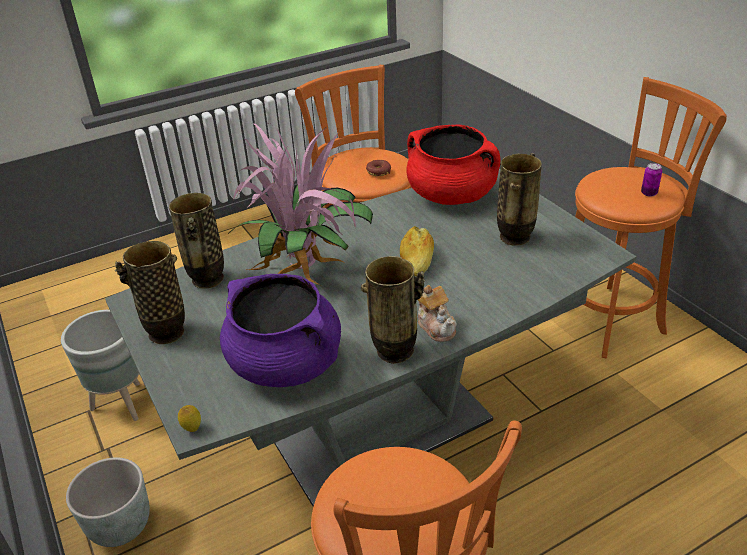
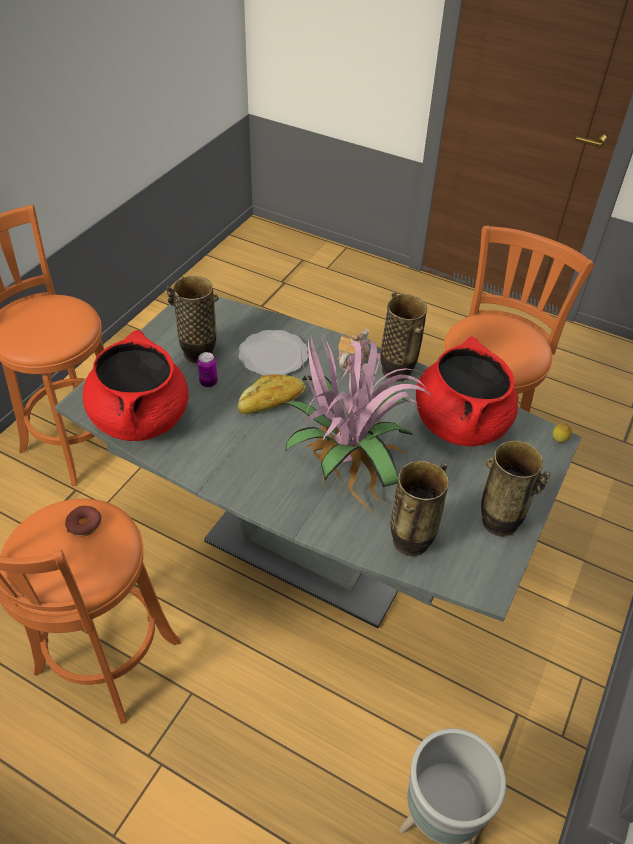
camera: 125 degrees left, 10 degrees up
grey planter [66,457,150,547] -> none
purple cooking pot [220,274,341,387] -> red cooking pot [416,336,518,446]
can [641,163,662,197] -> can moved to [197,352,218,387]
none -> plate [239,330,308,376]

